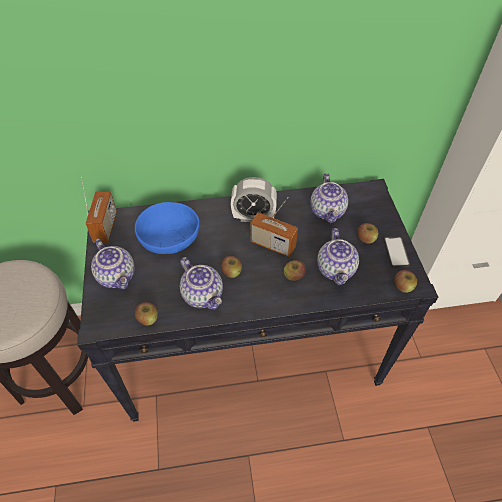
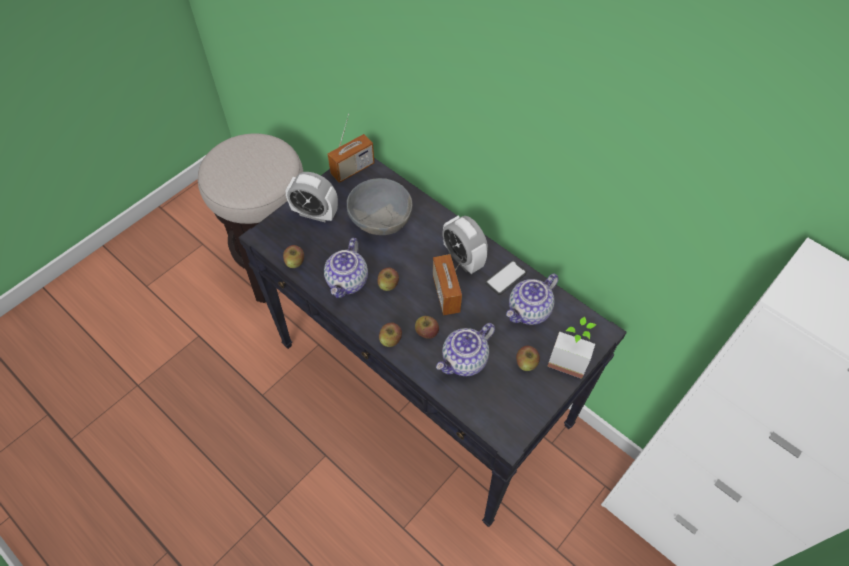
camera: 50 degrees right, 5 degrees up
teapot [91,239,135,289] -> alarm clock [286,172,338,223]
blue bowl [135,202,199,254] -> grey bowl [347,178,412,235]
phone [383,236,410,267] -> phone moved to [485,260,527,295]
apple [394,270,417,293] -> apple moved to [379,323,402,347]
none -> potted plant [547,317,596,379]

